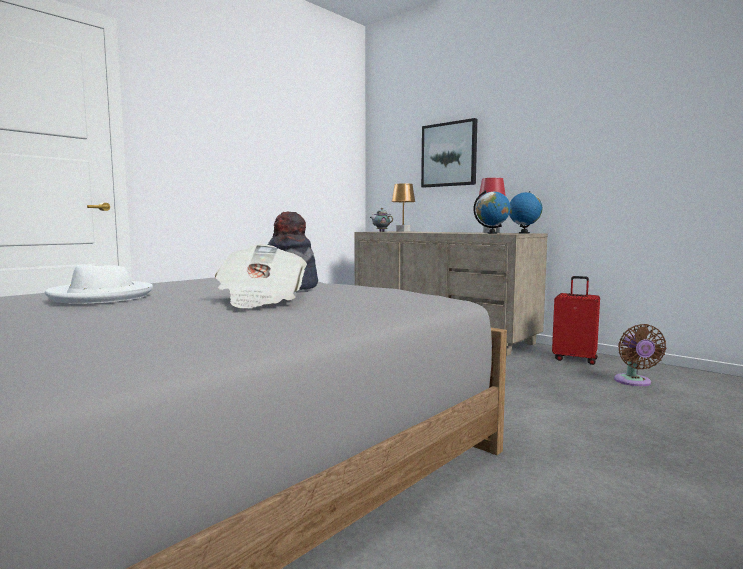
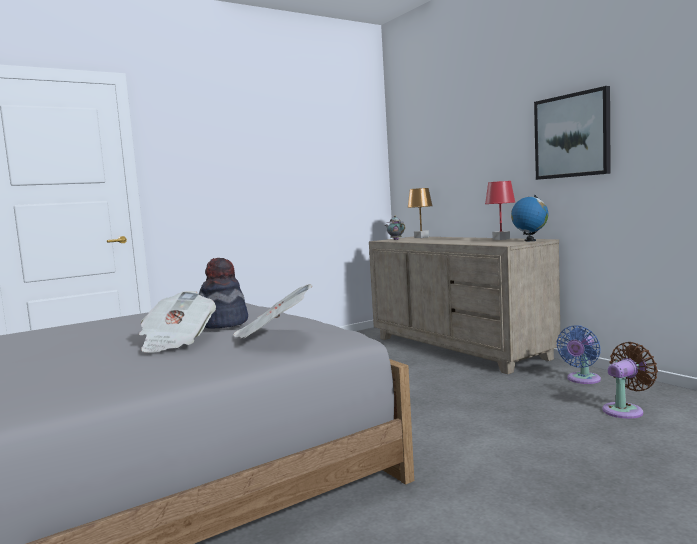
camera: 15 degrees right, 0 degrees up
white hat [45,265,153,304] -> none
picture [421,118,477,187] -> picture moved to [534,86,611,180]
globe [473,190,511,234] -> none
red suitcase [552,276,600,365] -> blue fan [557,325,601,384]
brown fan [614,324,667,386] -> brown fan turned 135 degrees counterclockwise [603,342,658,419]
none -> newspaper [233,284,313,339]

